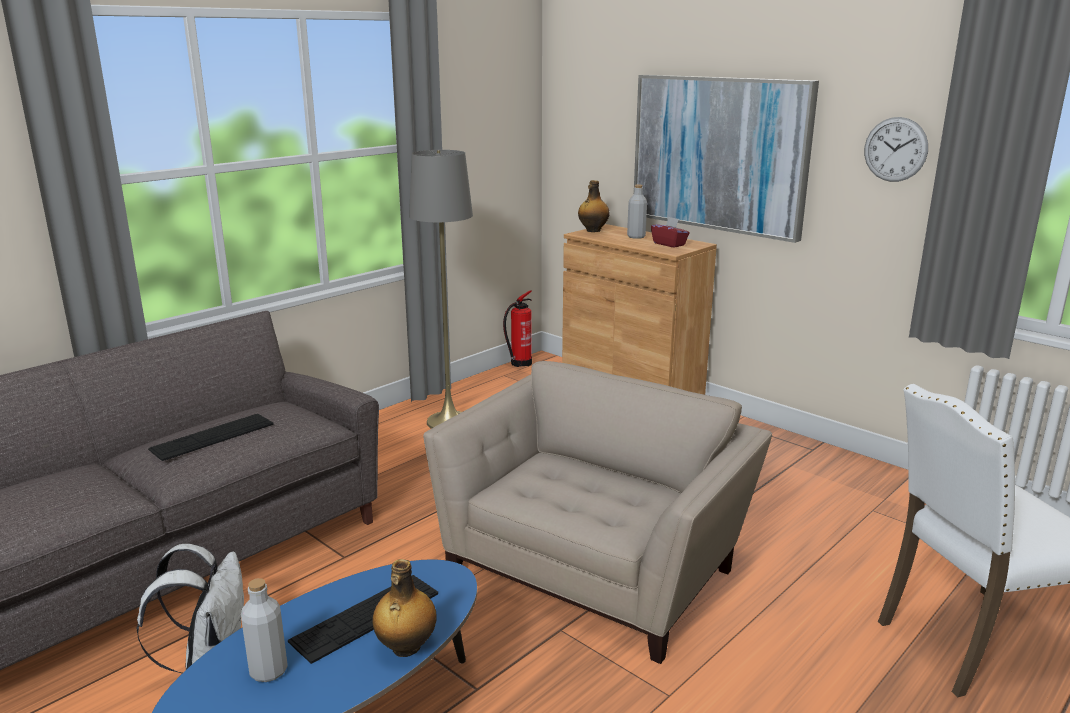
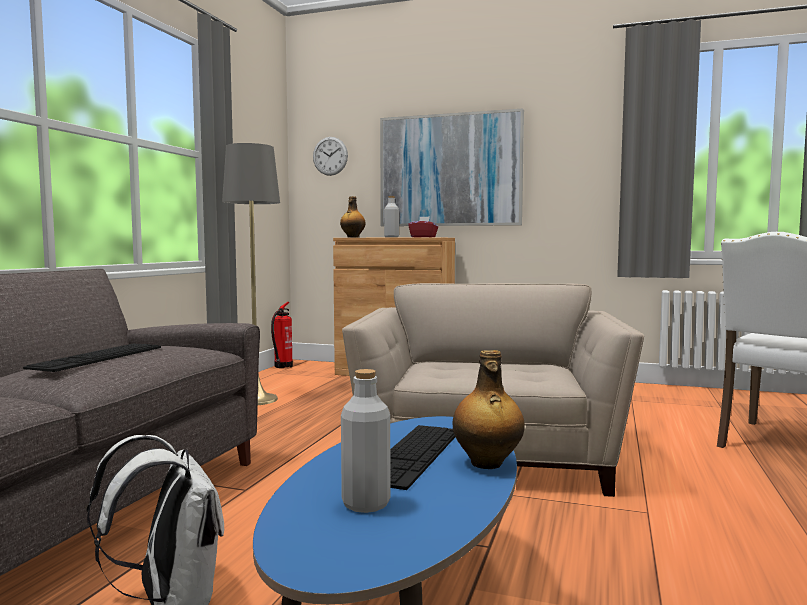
camera: 25 degrees left, 15 degrees down
wall clock [864,117,928,182] -> wall clock moved to [313,137,348,176]

